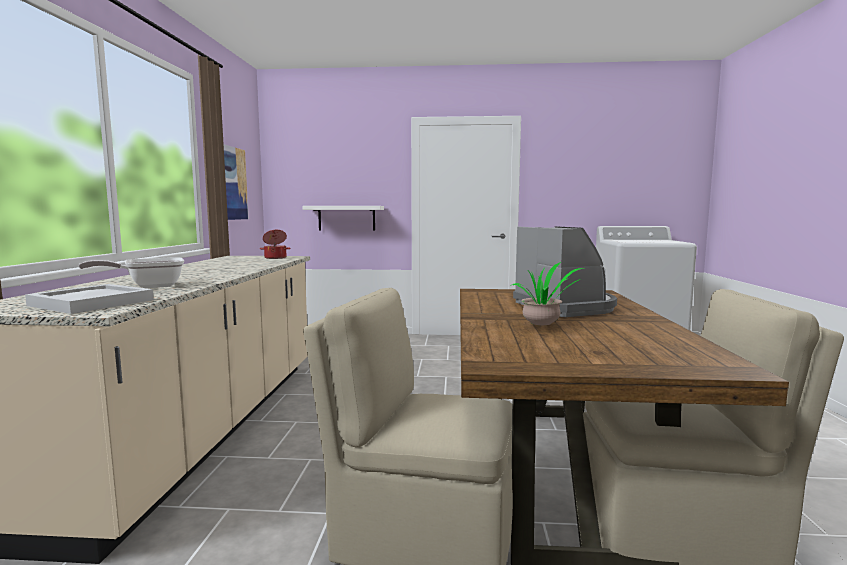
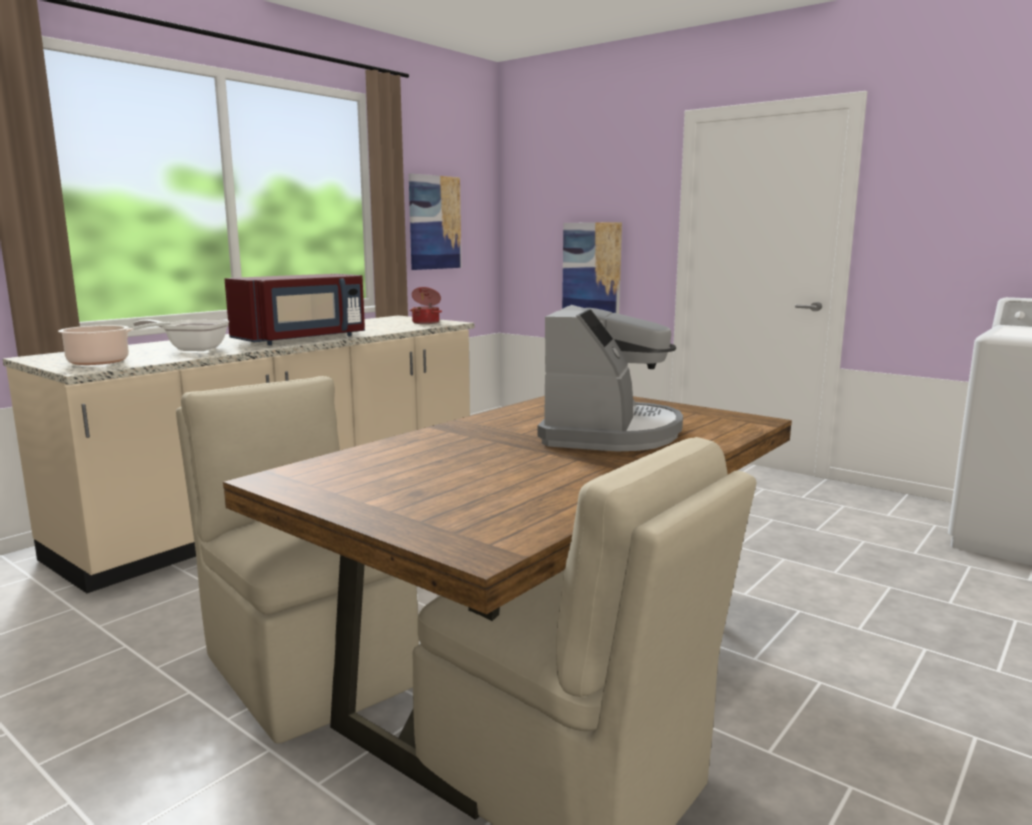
camera: 35 degrees right, 5 degrees up
white tray [25,284,154,314] -> cooking pot [58,322,171,365]
white shelf [302,206,384,231] -> picture [562,222,622,314]
potted plant [512,262,584,325] -> none
none -> red microwave [225,274,365,345]

